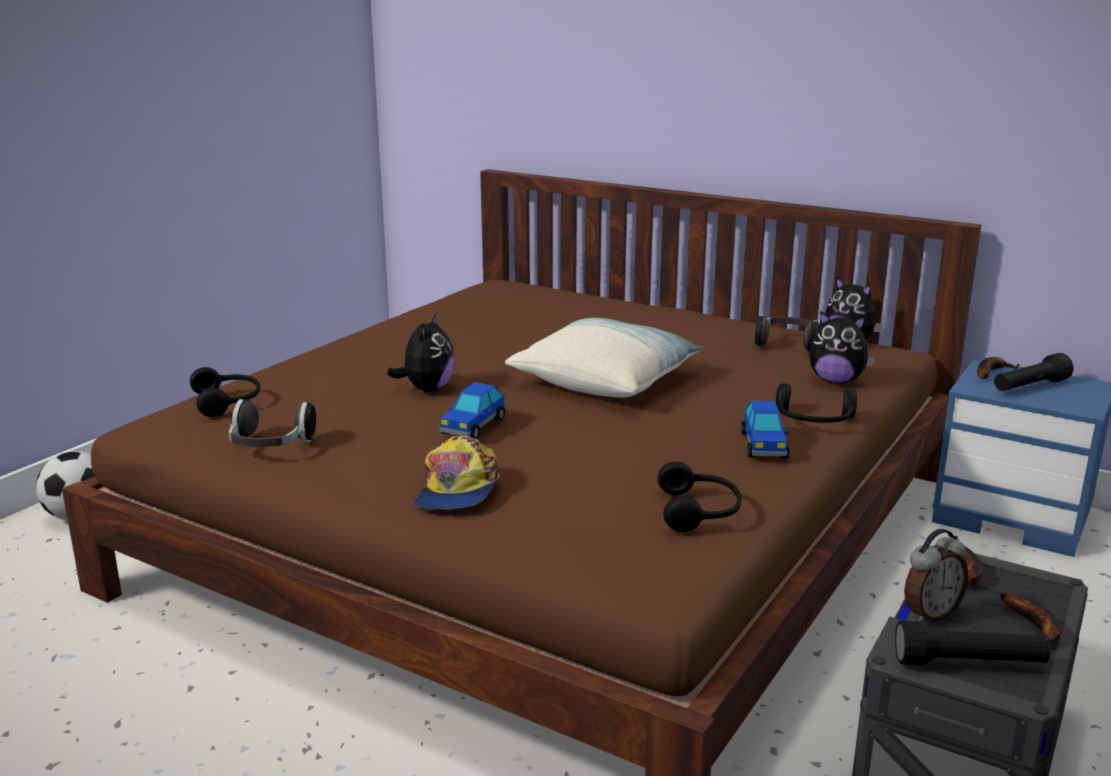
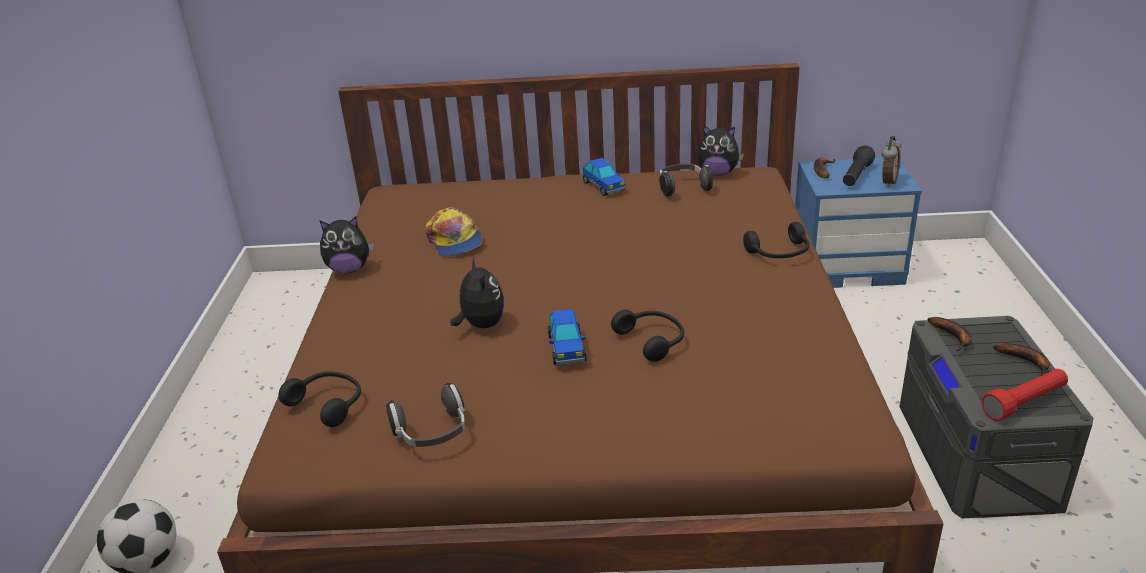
camera: 30 degrees left, 10 degrees up
cap [414,436,501,510] -> cap moved to [425,207,482,257]
pillow [505,318,704,398] -> none
black headphones [658,461,742,532] -> black headphones moved to [611,310,684,362]
toy car [741,401,789,458] -> toy car moved to [582,158,626,196]
plush toy [809,311,875,384] -> plush toy moved to [320,216,374,273]
black flashlight [895,620,1051,665] -> red flashlight [982,369,1068,421]
alarm clock [904,529,968,621] -> alarm clock moved to [882,136,901,187]

